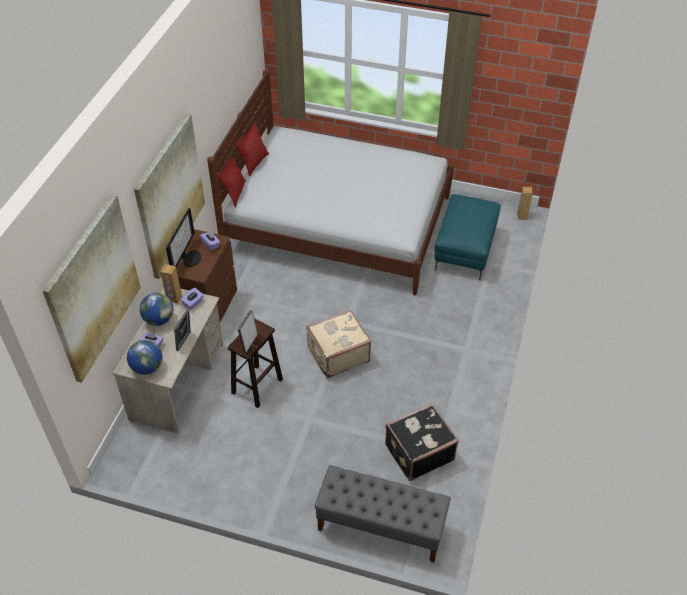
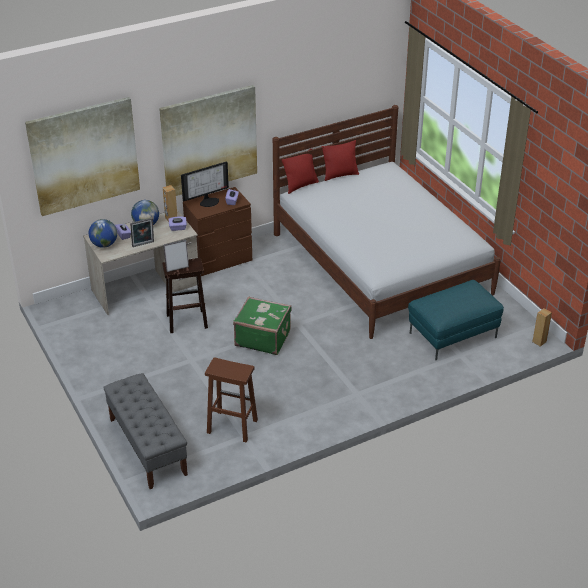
camera: 45 degrees right, 10 degrees down
beige suitcase [306,309,371,378] -> green suitcase [233,297,292,355]
black suitcase [385,403,459,481] -> brown stool [205,357,258,443]

